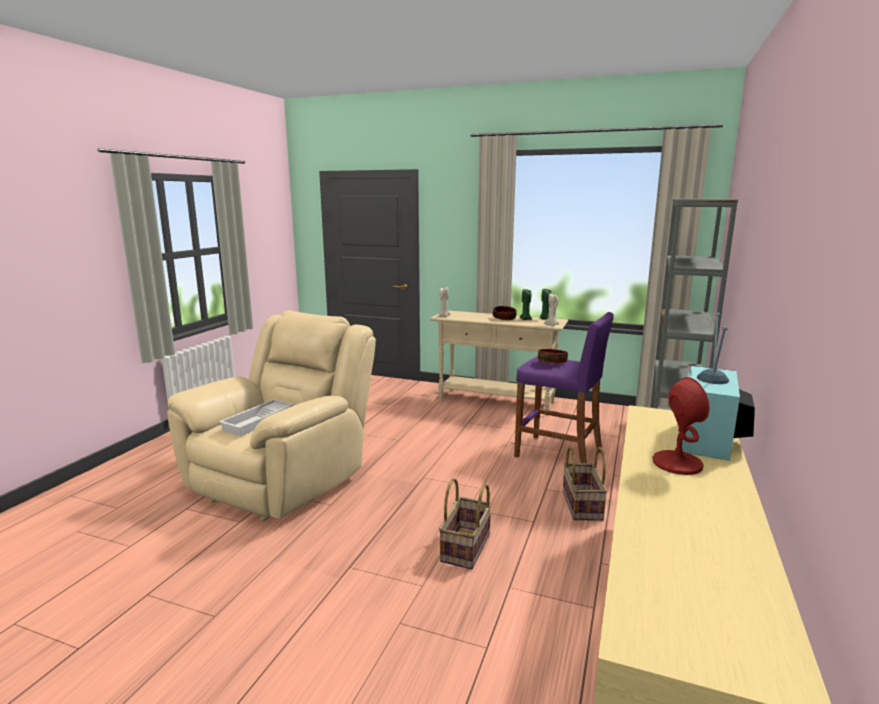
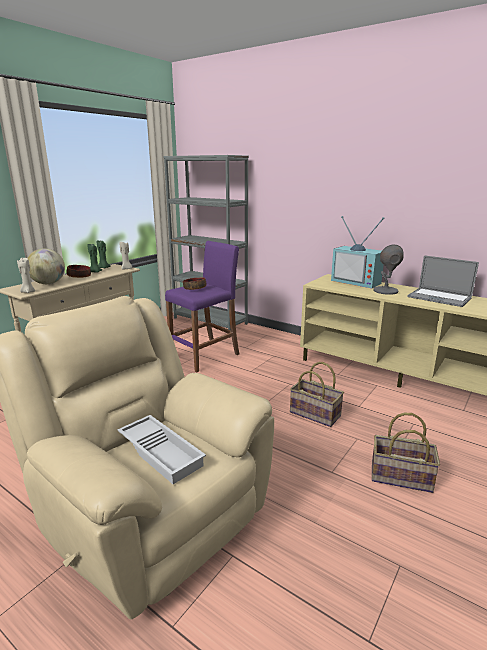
camera: 75 degrees left, 5 degrees up
basket [563,446,607,521] -> basket moved to [372,413,440,493]
red table lamp [652,377,710,475] -> grey table lamp [373,245,404,295]
none -> globe [27,248,65,284]
none -> laptop [407,255,479,307]

